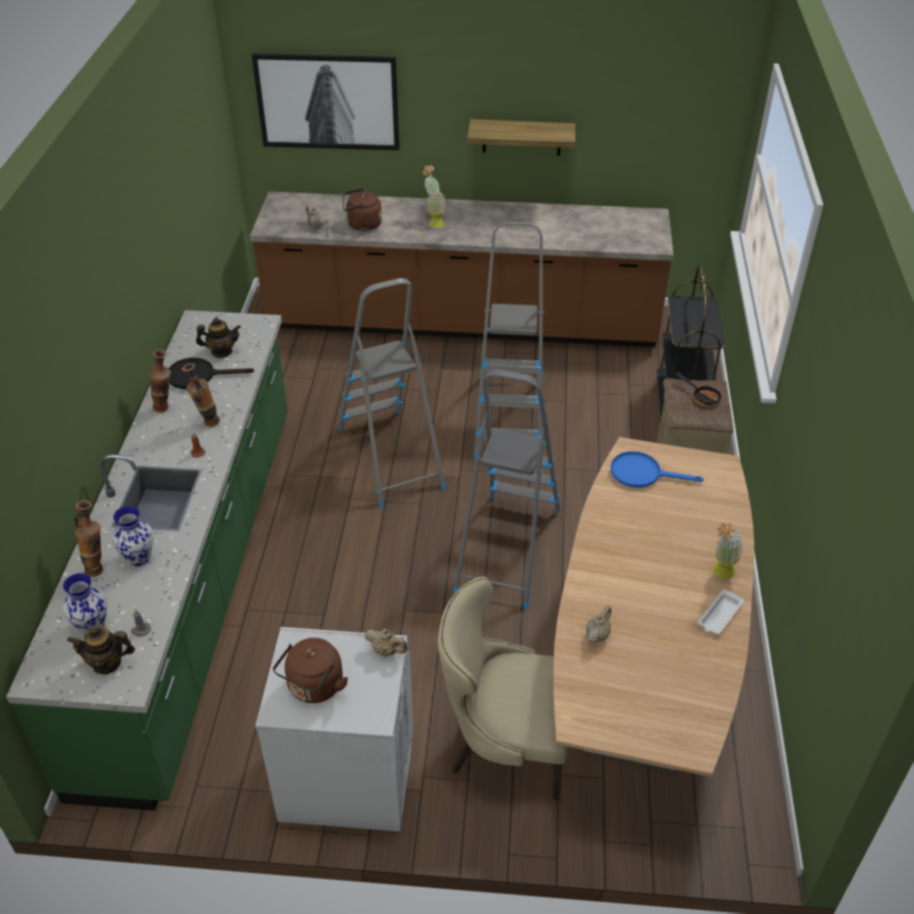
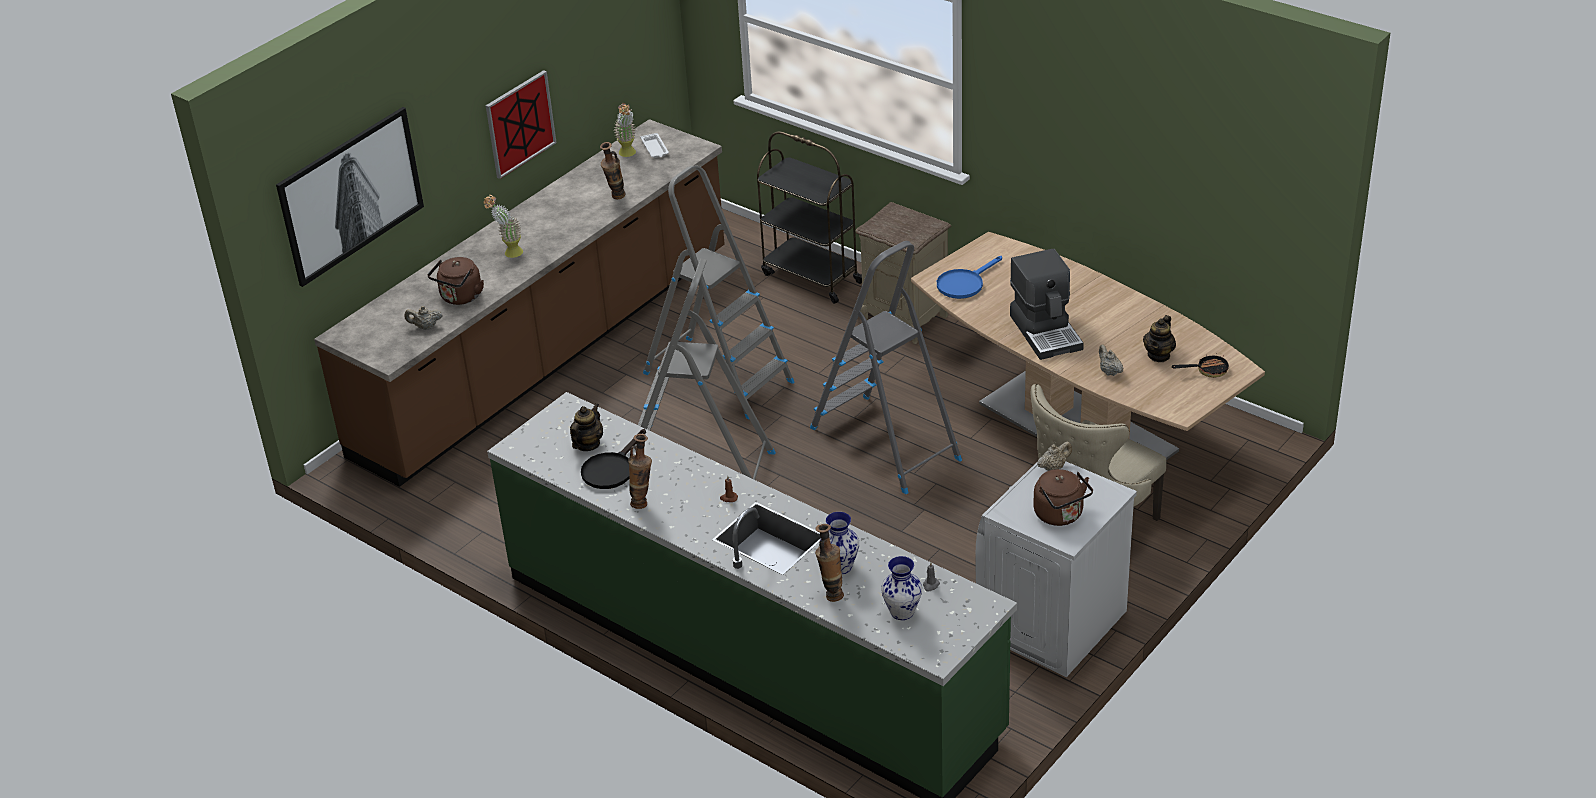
camera: 55 degrees left, 5 degrees down
teapot [67,626,135,675] -> teapot moved to [1143,315,1176,362]
vase [182,363,220,427] -> vase moved to [600,142,625,199]
shelf [467,119,575,155] -> picture [486,70,557,179]
frying pan [675,372,723,407] -> frying pan moved to [1172,353,1229,378]
white tray [698,589,744,635] -> white tray moved to [641,133,669,158]
potted plant [713,523,744,579] -> potted plant moved to [614,103,636,157]
none -> coffee machine [1010,248,1084,360]

